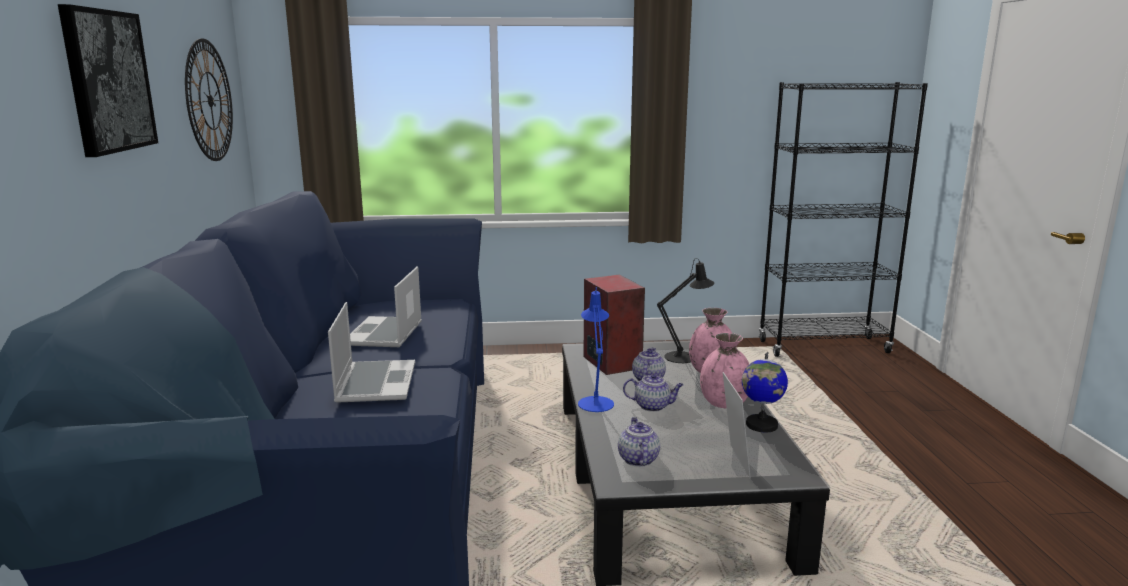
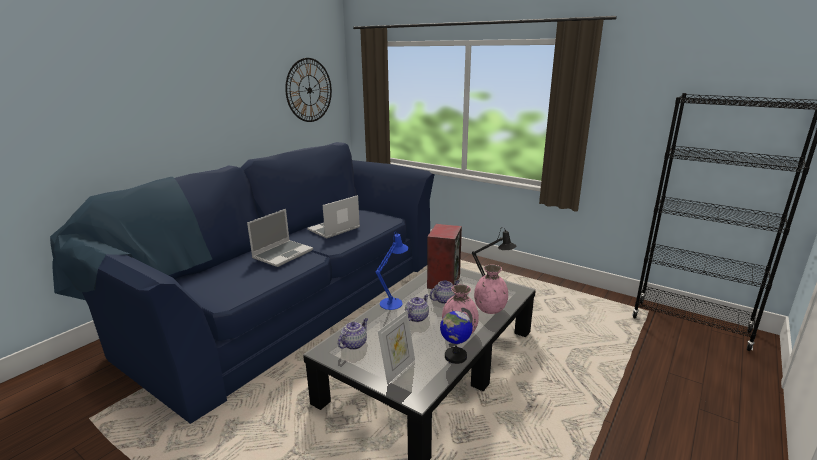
camera: 40 degrees right, 5 degrees up
picture [58,4,158,157] -> none
teapot [623,373,684,412] -> teapot turned 105 degrees counterclockwise [405,294,429,322]

